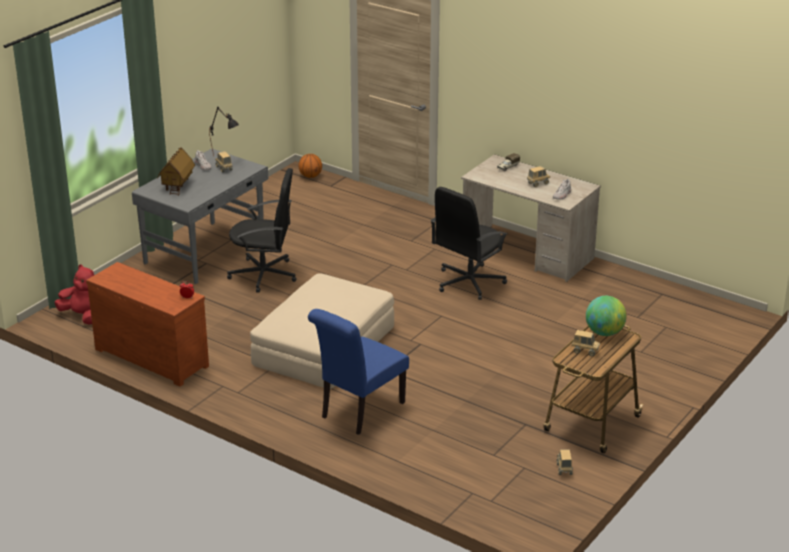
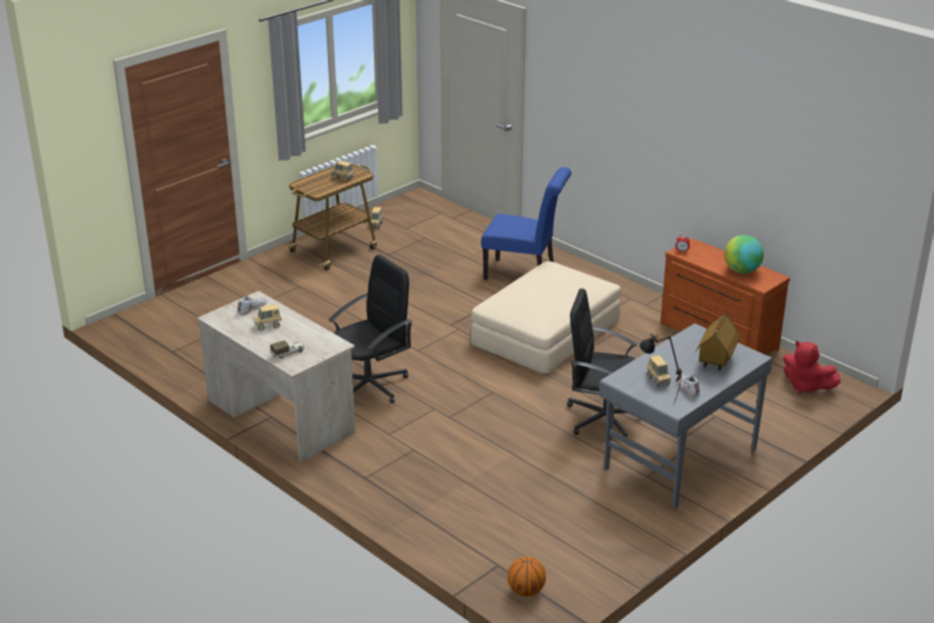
camera: 170 degrees left, 0 degrees up
blue chair [308,309,409,435] -> blue chair turned 60 degrees clockwise [481,167,571,280]
globe [586,296,627,336] -> globe moved to [724,235,764,274]

